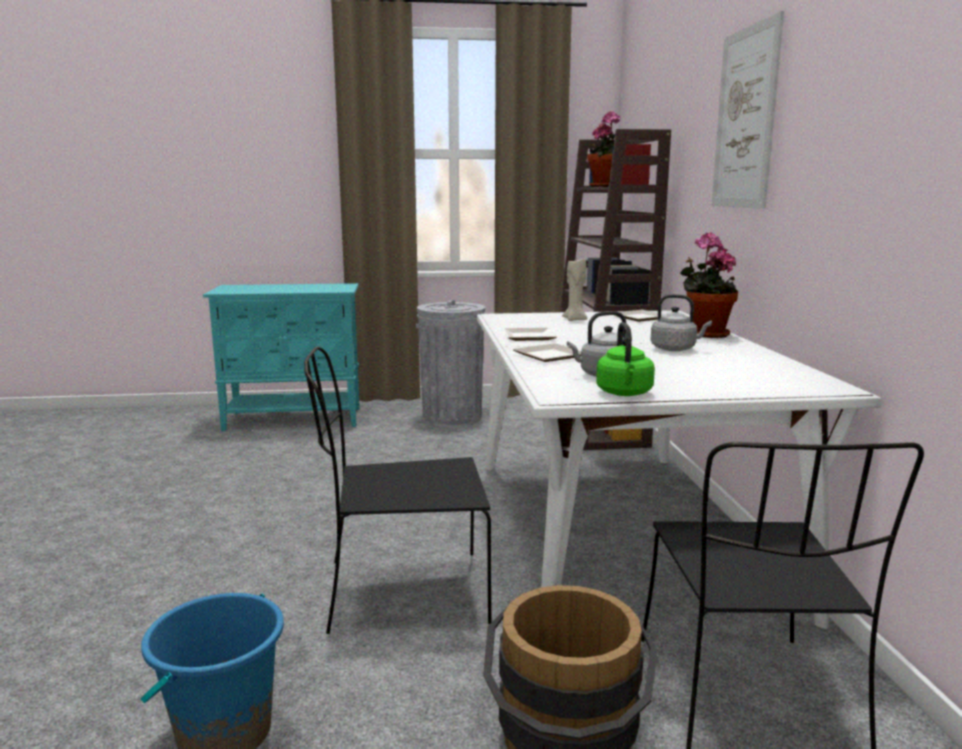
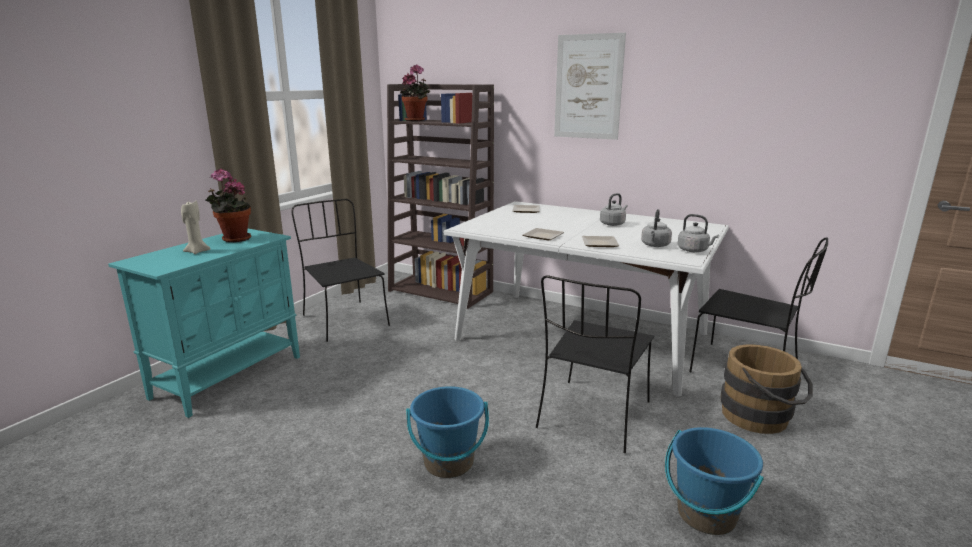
camera: 55 degrees left, 5 degrees up
grey trash can [416,300,485,425] -> black chair [292,199,390,342]
beige candle [562,259,588,321] -> beige candle moved to [181,201,211,254]
green kettle [596,322,655,396] -> grey kettle [678,214,719,252]
potted plant [680,232,738,338] -> potted plant moved to [205,168,251,242]
none -> blue bucket [406,386,489,478]

